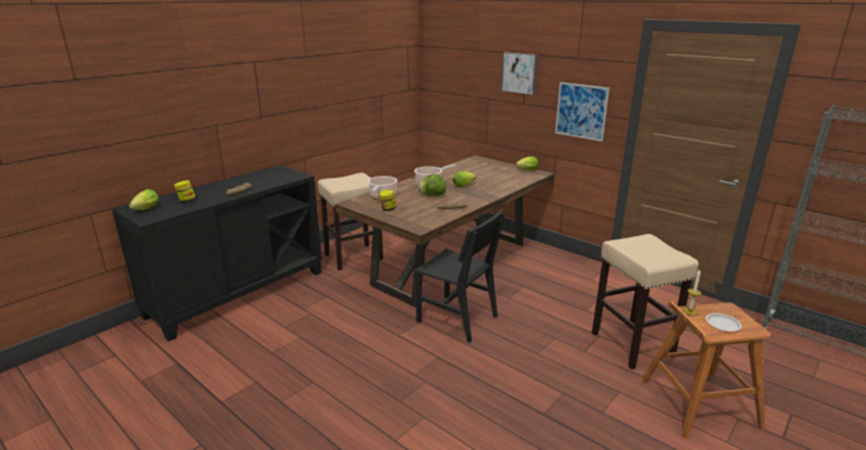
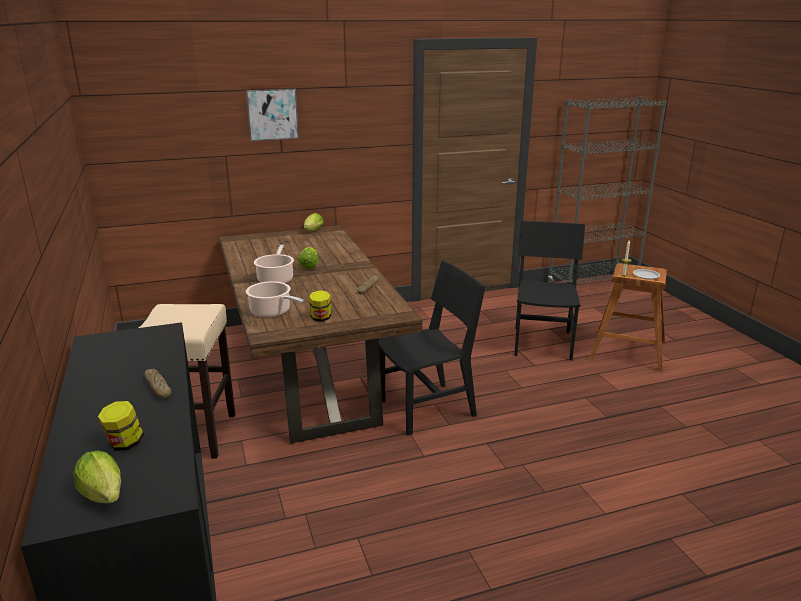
camera: 60 degrees left, 0 degrees up
lettuce [418,174,446,196] -> none
picture [555,82,610,142] -> none
beige stool [592,234,699,370] -> black chair [514,221,585,361]

